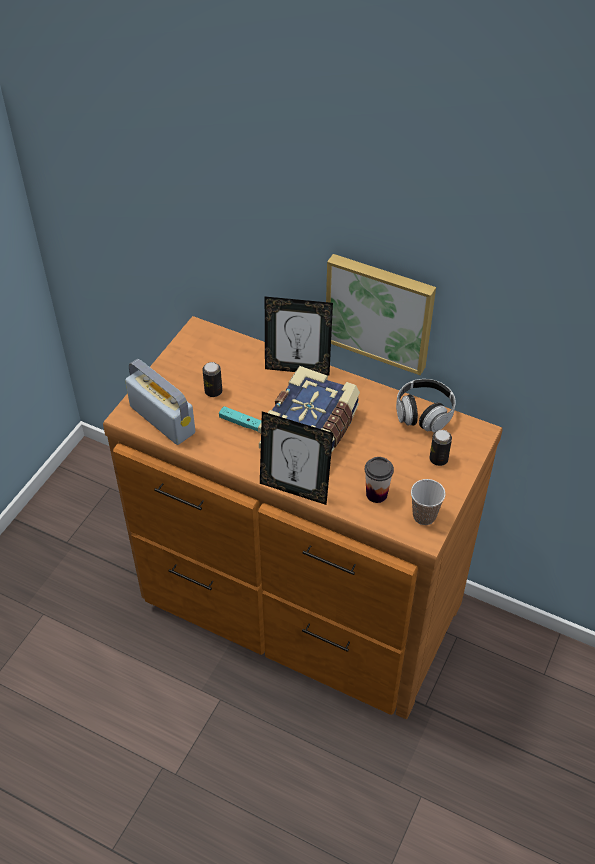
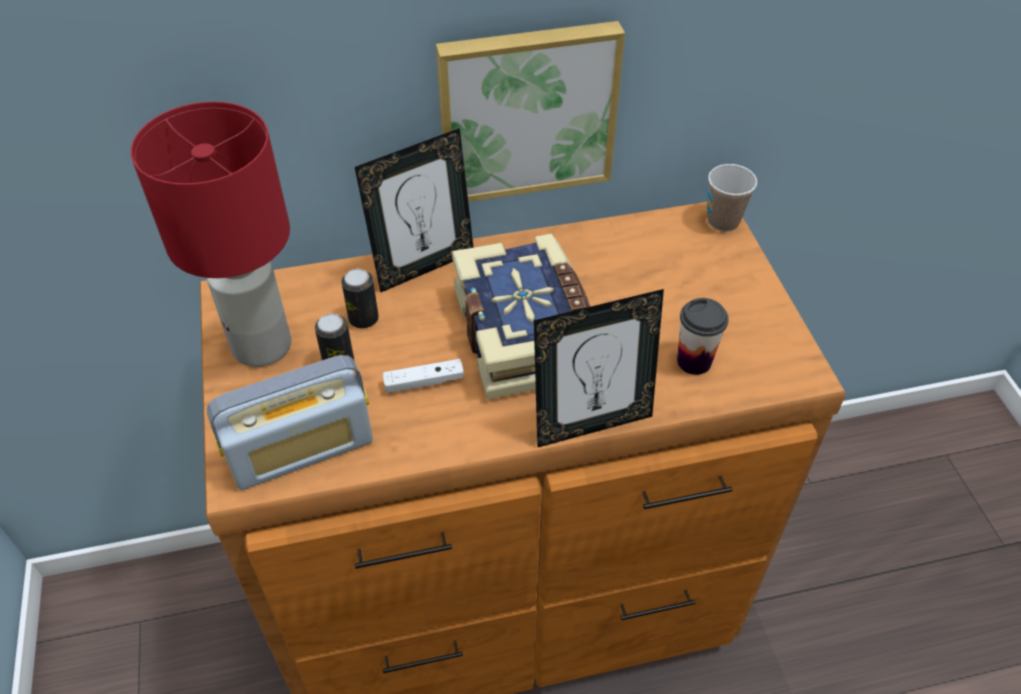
camera: 40 degrees left, 0 degrees up
radio [125,359,195,445] -> radio turned 150 degrees clockwise [207,355,373,490]
turquoise game controller [219,406,262,432] -> white game controller [383,359,464,393]
headphones [396,379,456,433] -> none
cup [411,479,446,525] -> cup moved to [707,164,757,232]
can [429,430,452,466] -> can moved to [342,269,379,328]
none -> red table lamp [131,101,291,367]

